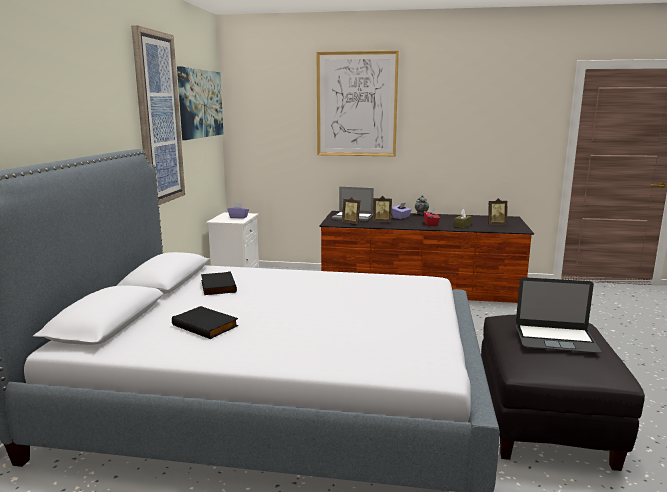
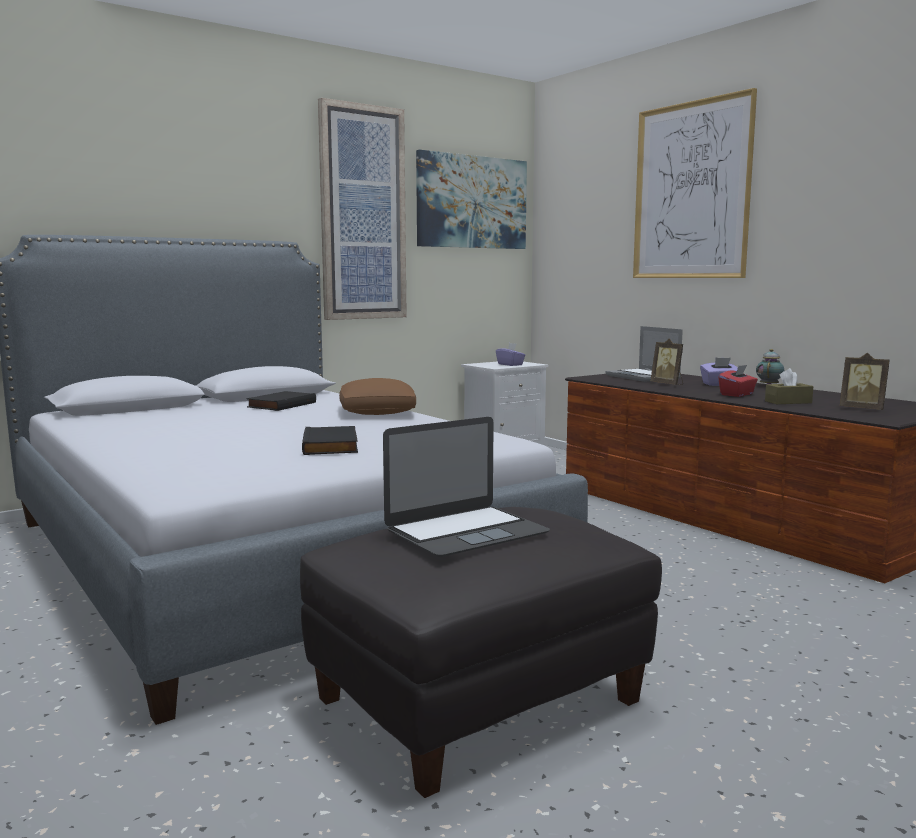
camera: 45 degrees right, 5 degrees down
black book [172,306,239,339] -> black book moved to [302,426,358,455]
picture frame [342,197,360,224] -> none
laptop [516,277,601,353] -> laptop turned 90 degrees counterclockwise [383,417,550,557]
none -> brown pillow [339,378,416,415]

